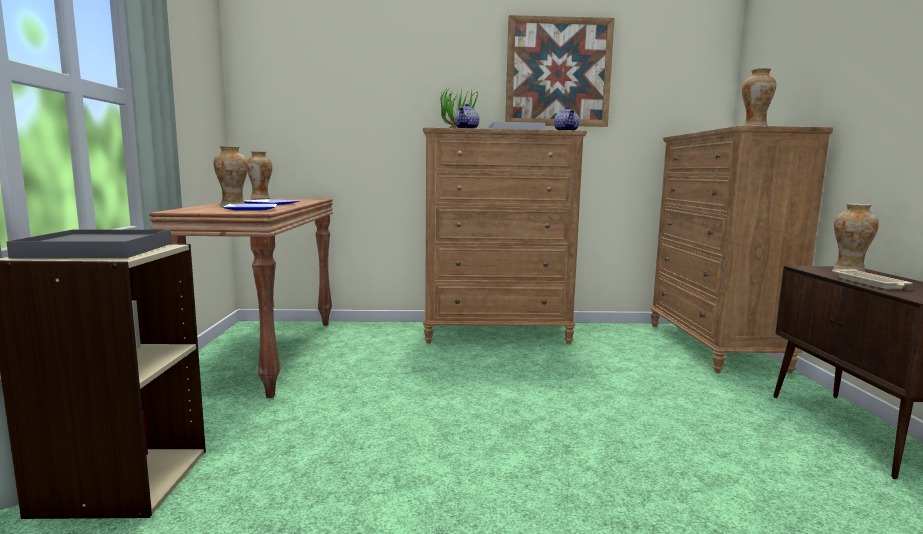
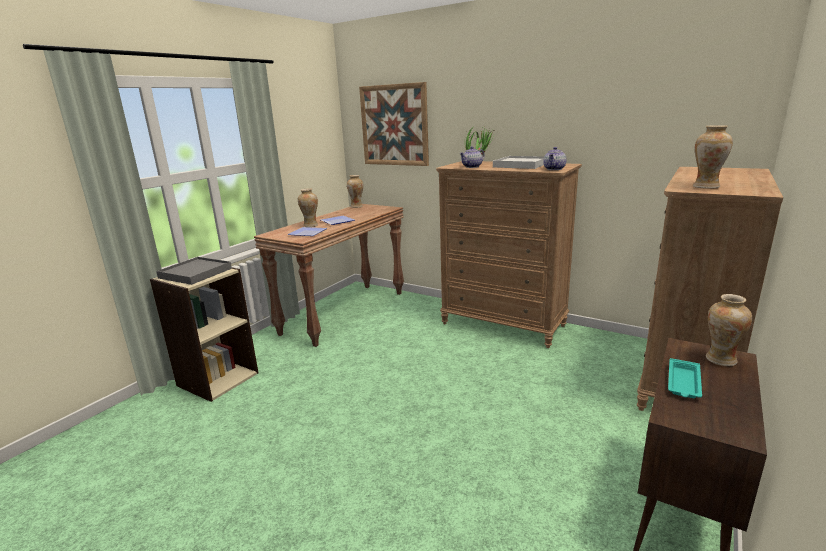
camera: 35 degrees right, 10 degrees up
picture [505,15,615,127] -> picture moved to [359,82,429,166]
beige tray [832,269,912,289] -> turquoise tray [668,358,702,398]

